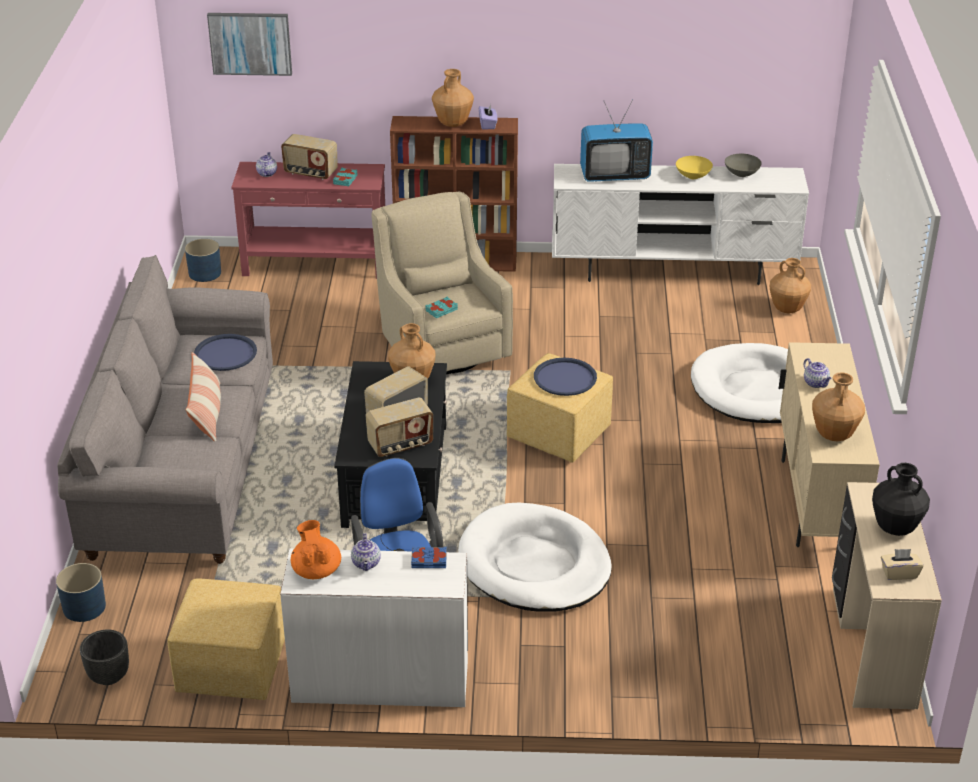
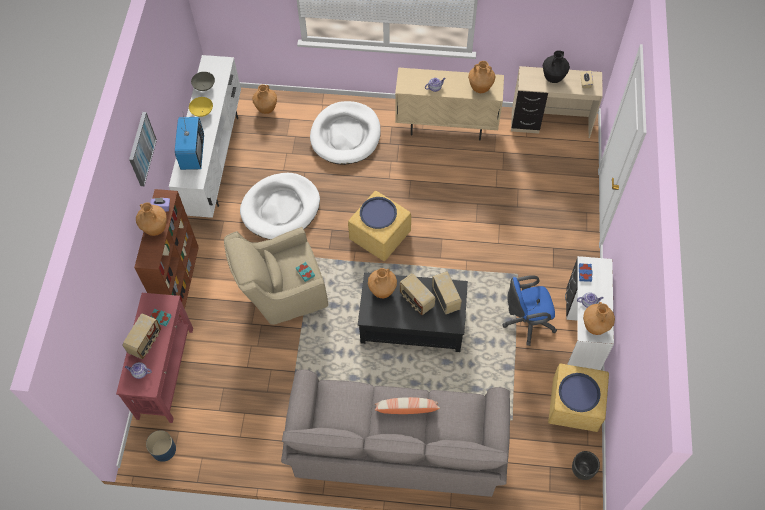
camera: 85 degrees left, 25 degrees up
blue planter [56,563,106,622] -> none
blue tray [194,334,257,371] -> blue tray moved to [559,373,601,412]
picture [207,13,292,76] -> picture moved to [129,112,157,186]
orange teapot [291,520,341,579] -> brown vase [583,302,615,335]
white dog bed [458,503,612,611] -> white dog bed moved to [240,173,320,239]

